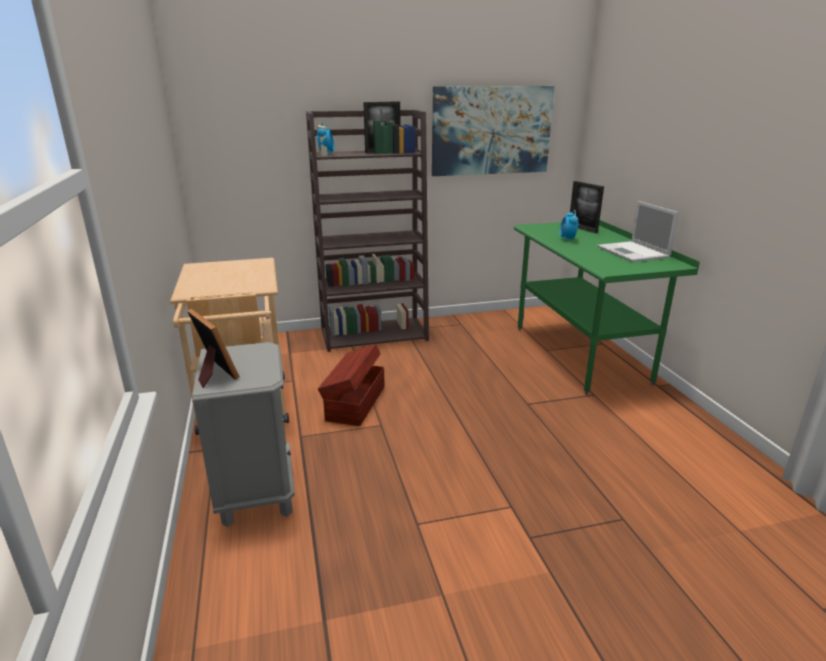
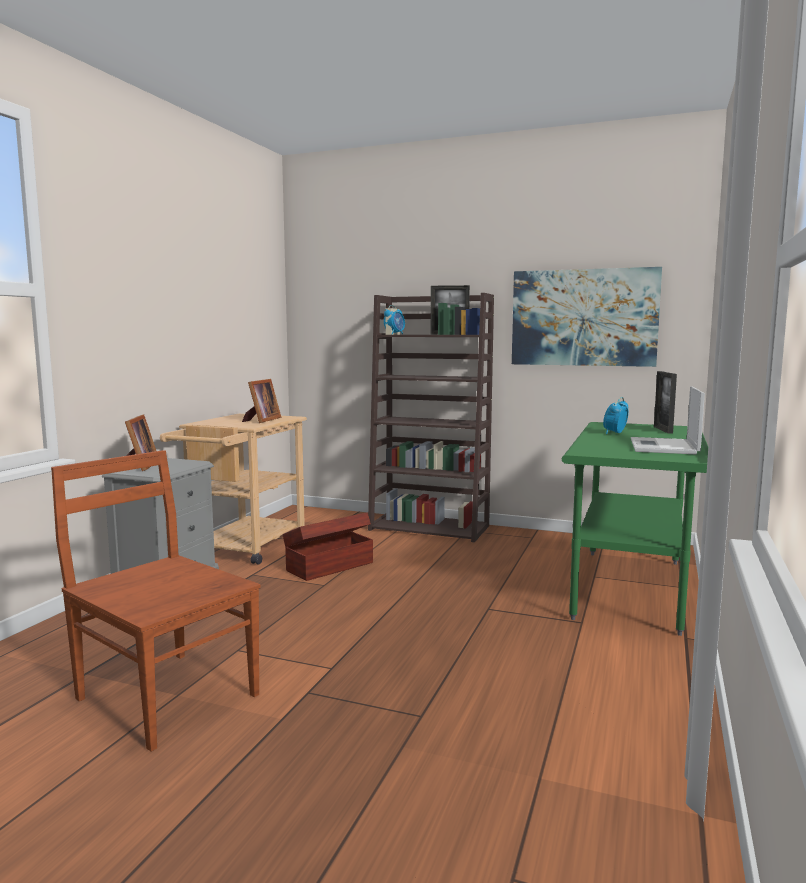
camera: 35 degrees right, 15 degrees down
none -> brown chair [51,450,261,752]
none -> picture frame [242,379,281,423]

